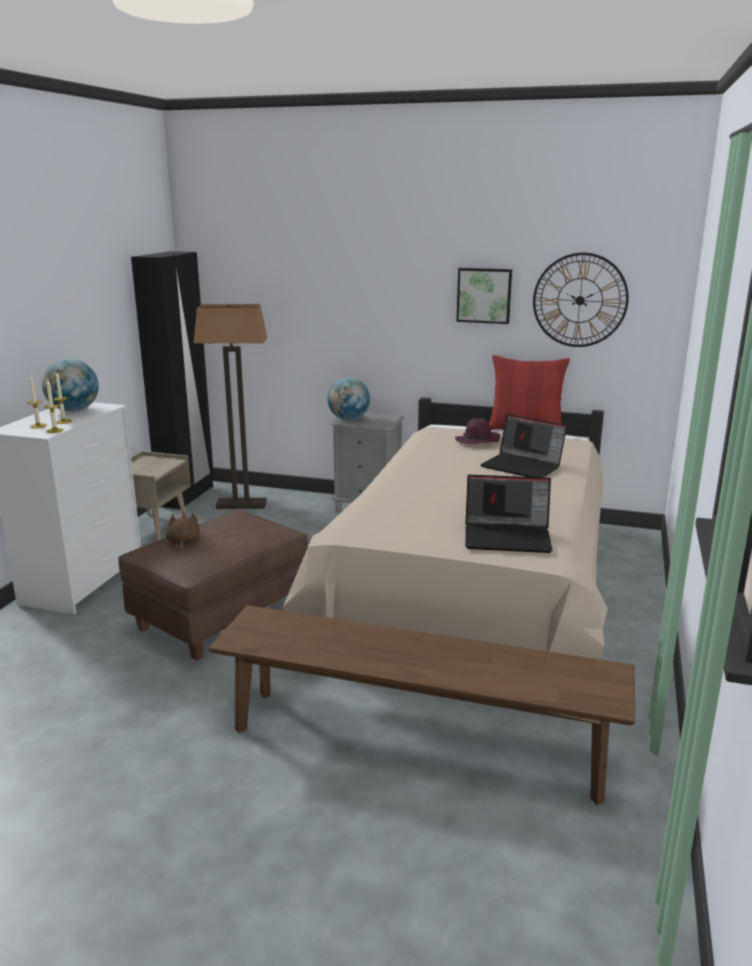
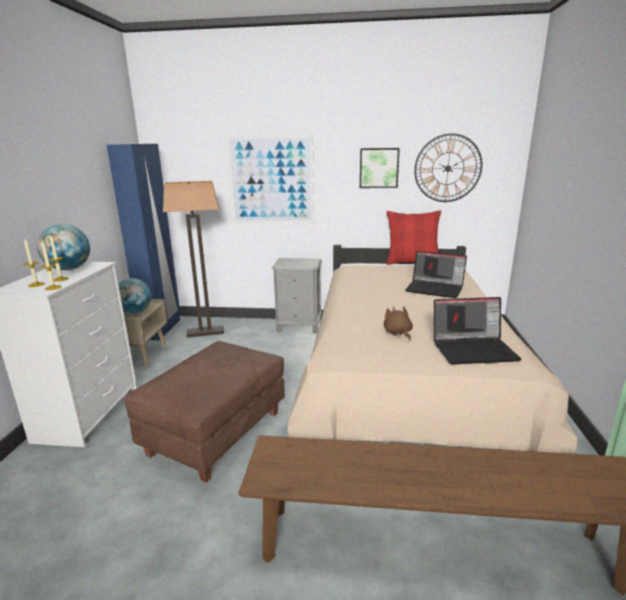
camera: 10 degrees left, 0 degrees up
black wardrobe [131,251,214,509] -> blue wardrobe [107,144,181,340]
brown plush toy [166,512,200,552] -> brown plush toy moved to [384,306,413,340]
globe [328,378,370,420] -> globe moved to [118,278,151,314]
purple hat [455,418,501,444] -> none
none -> picture [227,135,314,223]

